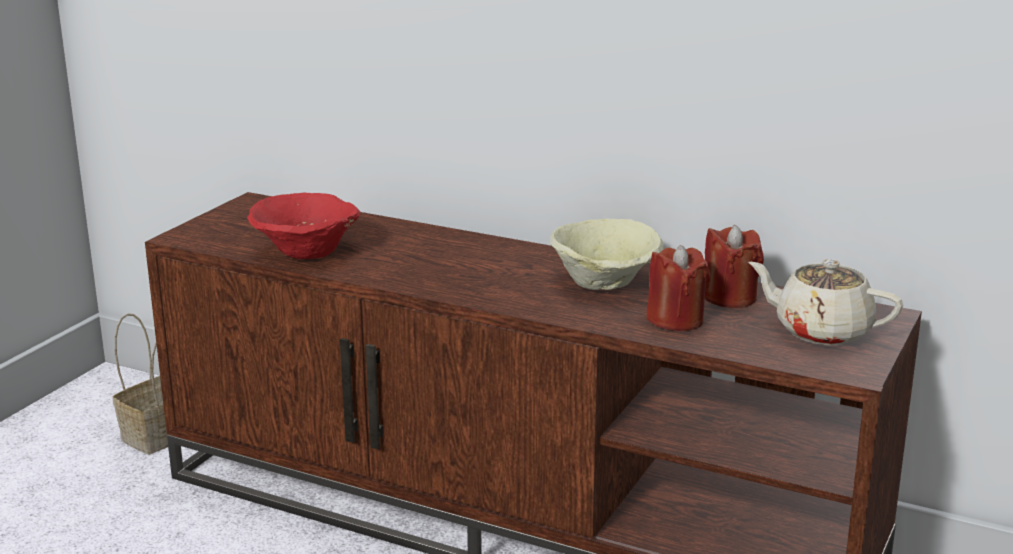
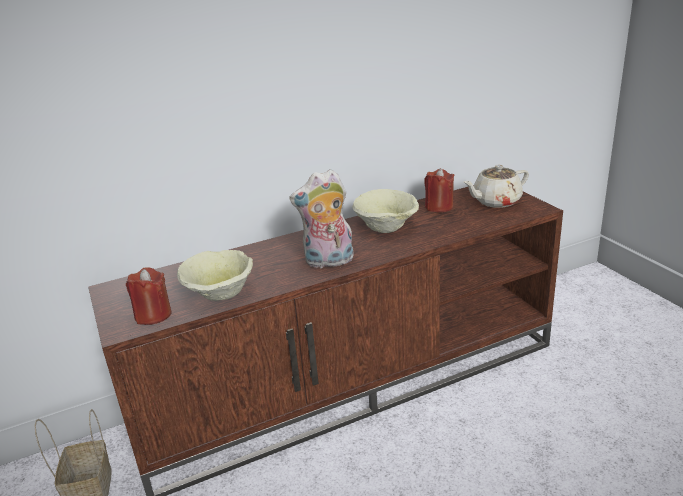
camera: 50 degrees left, 5 degrees up
red bowl [247,193,361,259] -> beige bowl [177,250,253,301]
red candle [647,245,710,331] -> red candle moved to [126,267,172,325]
none -> plush toy [289,169,354,268]

